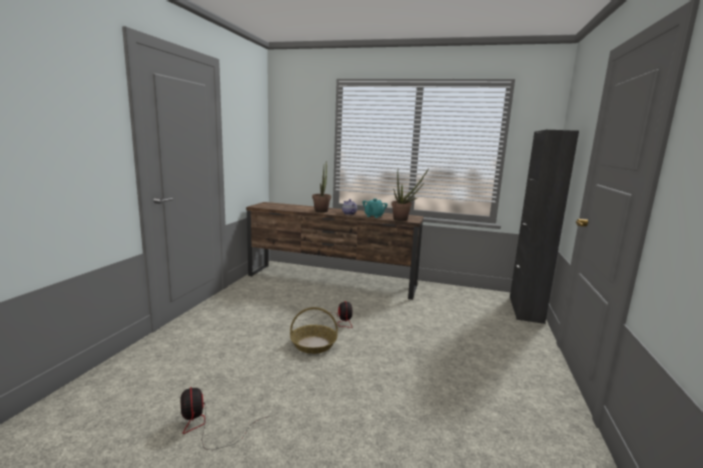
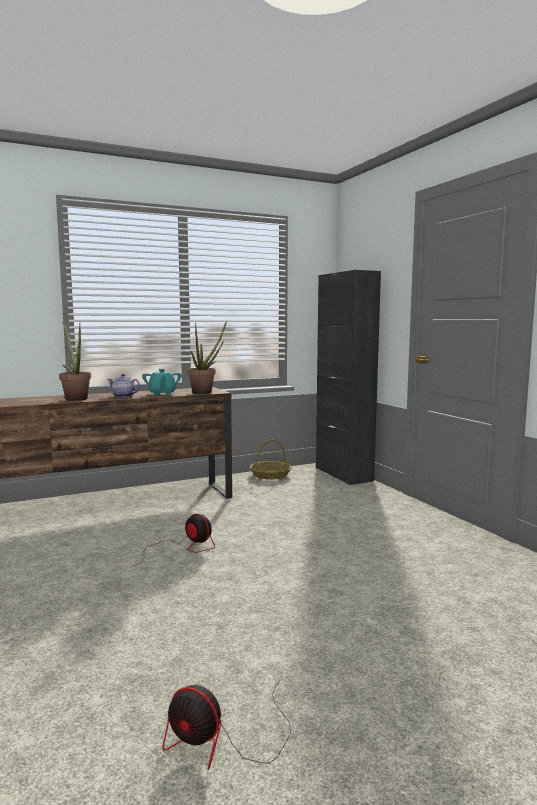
camera: 40 degrees left, 5 degrees down
basket [290,307,338,354] -> basket moved to [250,440,292,480]

